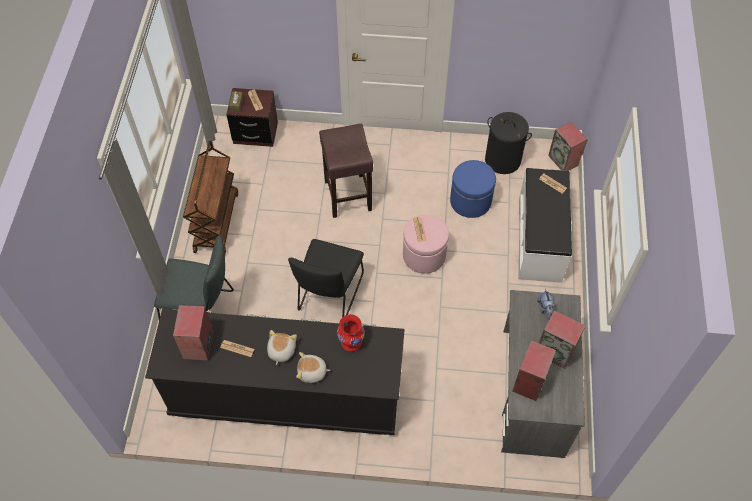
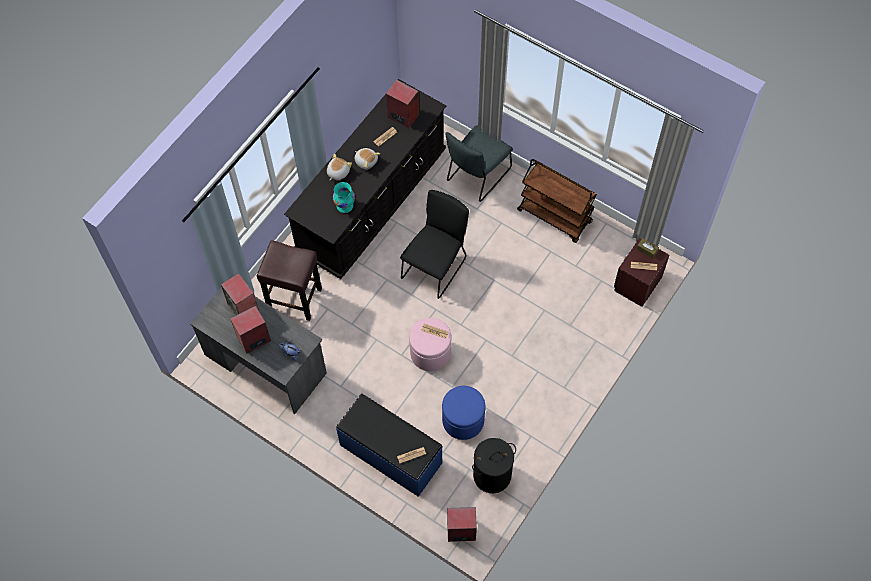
camera: 120 degrees right, 5 degrees up
black chair [288,239,364,317] -> black chair turned 75 degrees clockwise [400,190,469,299]
brown stool [319,124,373,218] -> brown stool moved to [257,240,322,321]
red vase [337,314,365,351] -> turquoise vase [333,182,355,213]
white bench [518,168,572,283] -> blue bench [336,394,443,497]

